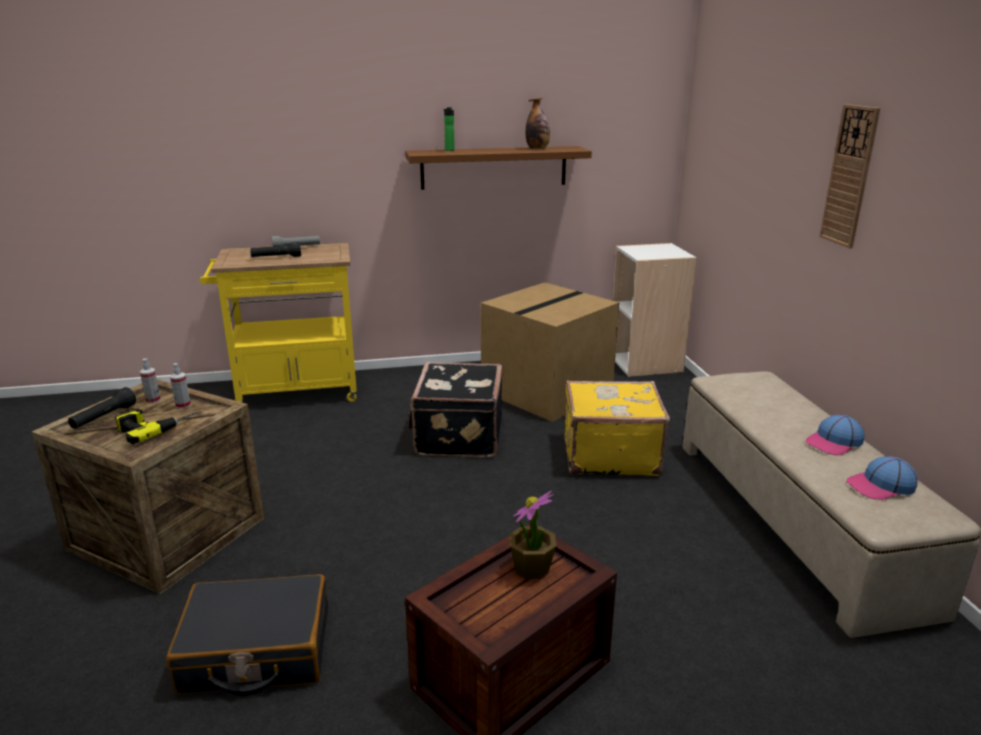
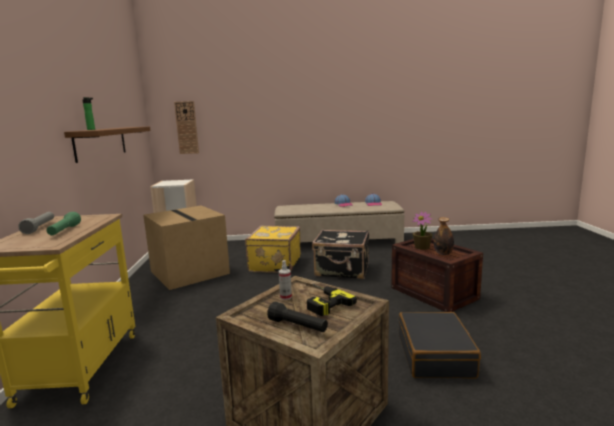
camera: 80 degrees left, 10 degrees down
spray bottle [140,359,161,403] -> none
black flashlight [250,242,301,257] -> green flashlight [46,212,81,235]
black suitcase [408,362,502,457] -> black suitcase moved to [312,229,369,279]
bottle [526,98,550,149] -> bottle moved to [434,217,454,255]
wall clock [820,104,881,249] -> wall clock moved to [174,101,199,154]

